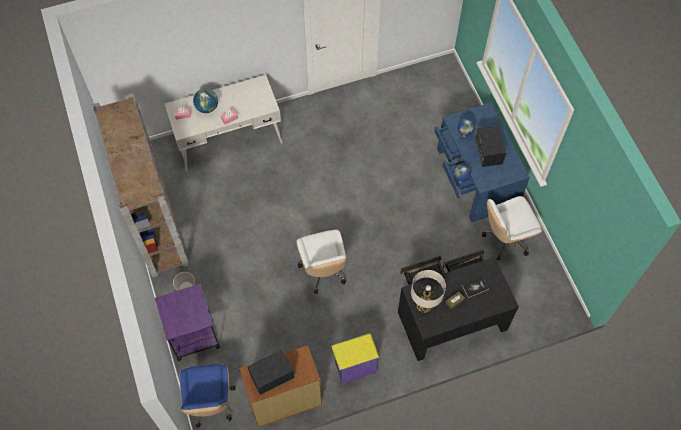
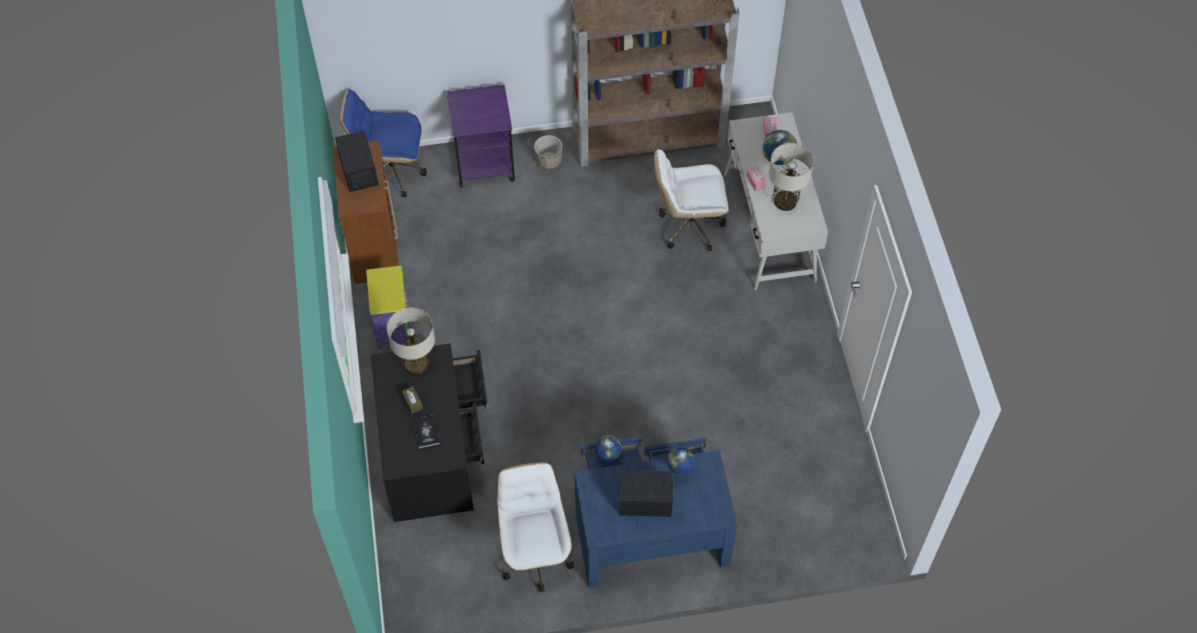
camera: 100 degrees right, 5 degrees down
white office chair [296,229,348,294] -> white office chair moved to [654,149,729,251]
none -> table lamp [769,143,814,211]

